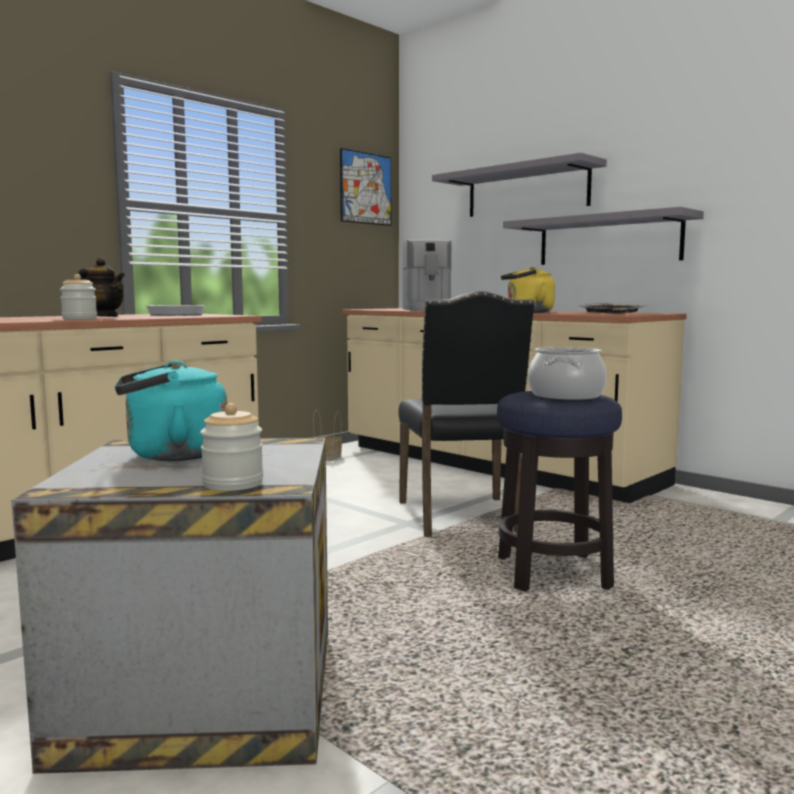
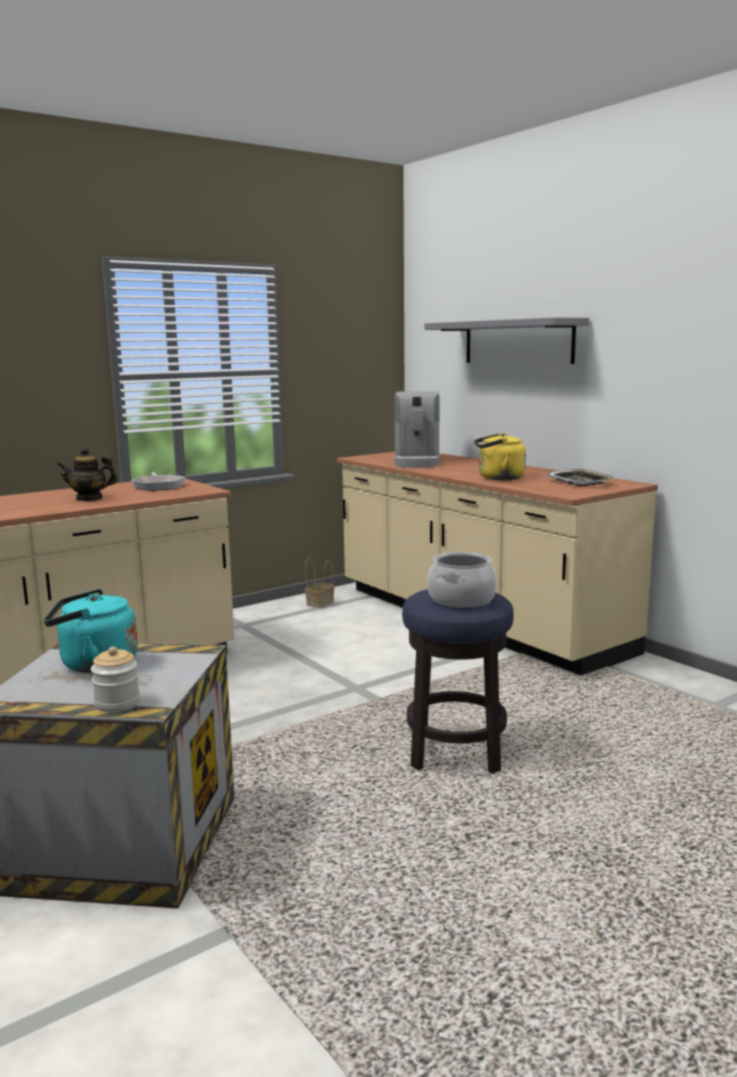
camera: 10 degrees right, 5 degrees up
jar [60,274,97,319] -> none
teapot [78,257,125,317] -> teapot turned 135 degrees clockwise [57,447,118,501]
picture [340,148,391,226] -> none
black chair [398,291,535,537] -> none
grey shelf [503,207,704,265] -> none

